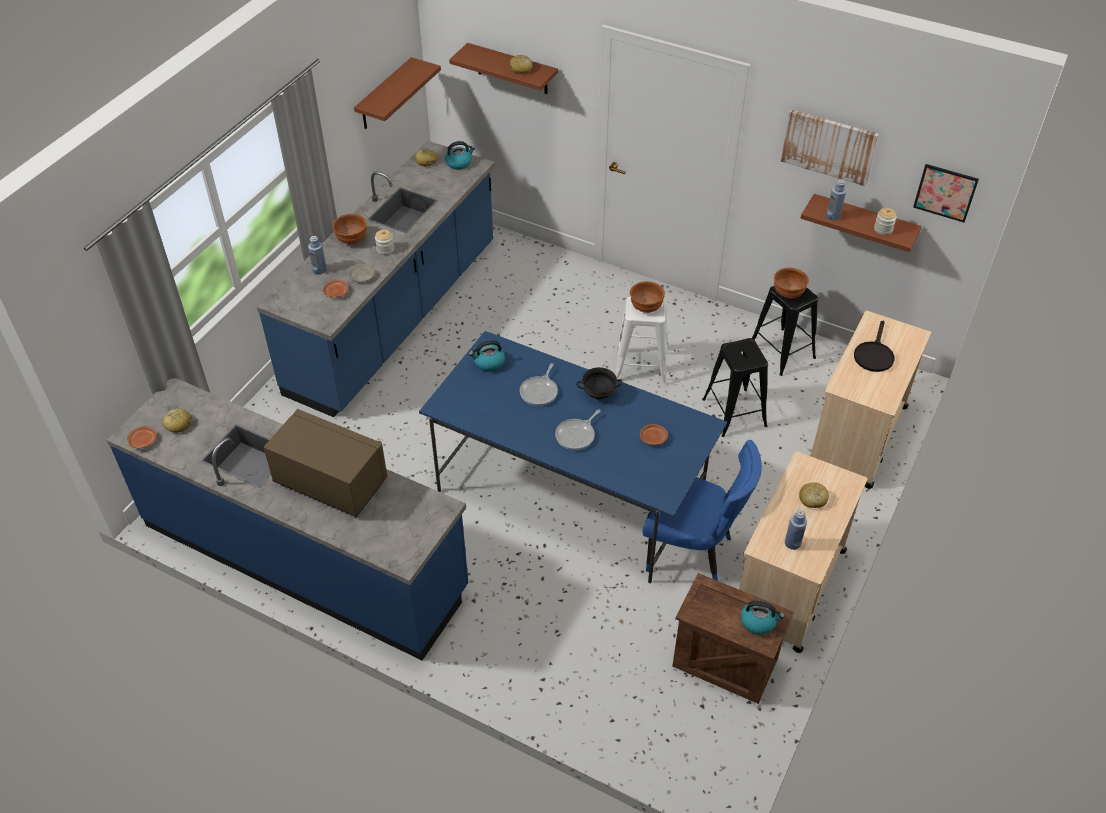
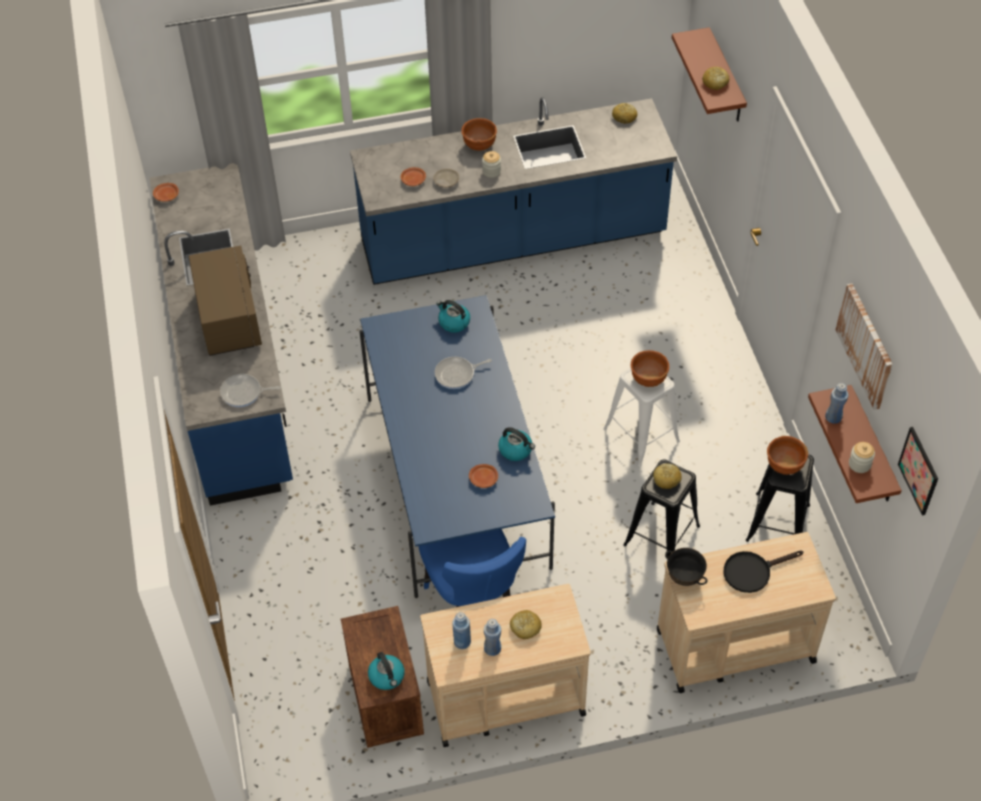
camera: 50 degrees right, 5 degrees up
bread [162,409,192,433] -> bread moved to [653,464,682,489]
blue bottle [308,236,326,275] -> blue bottle moved to [484,619,501,656]
brown shelf [354,57,441,129] -> none
kettle [445,141,475,170] -> kettle moved to [498,427,535,461]
frying pan [555,409,601,451] -> frying pan moved to [220,374,281,407]
black bowl [576,367,622,399] -> black bowl moved to [665,548,708,586]

